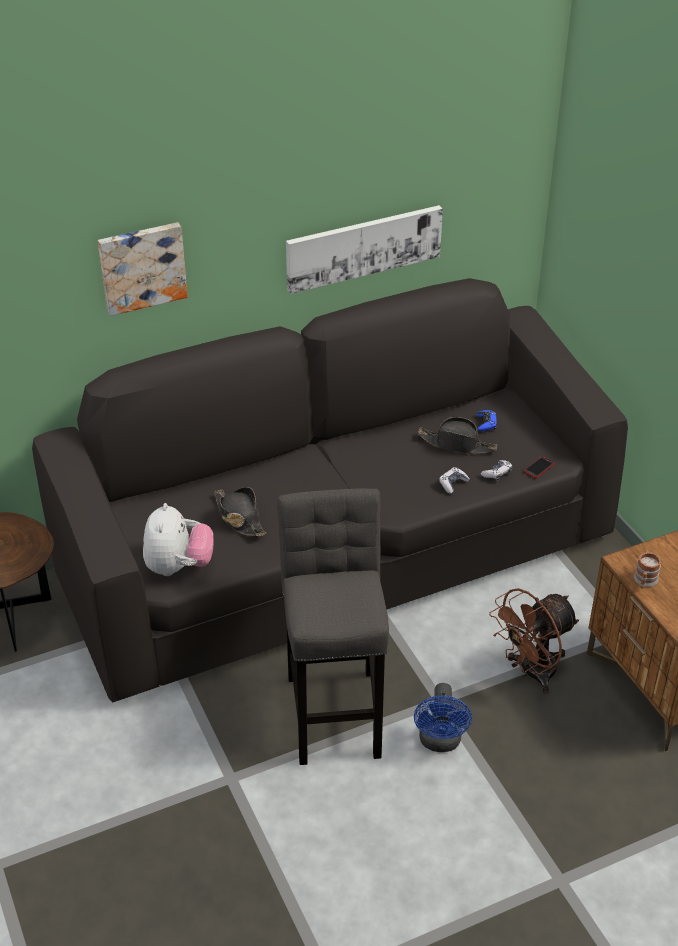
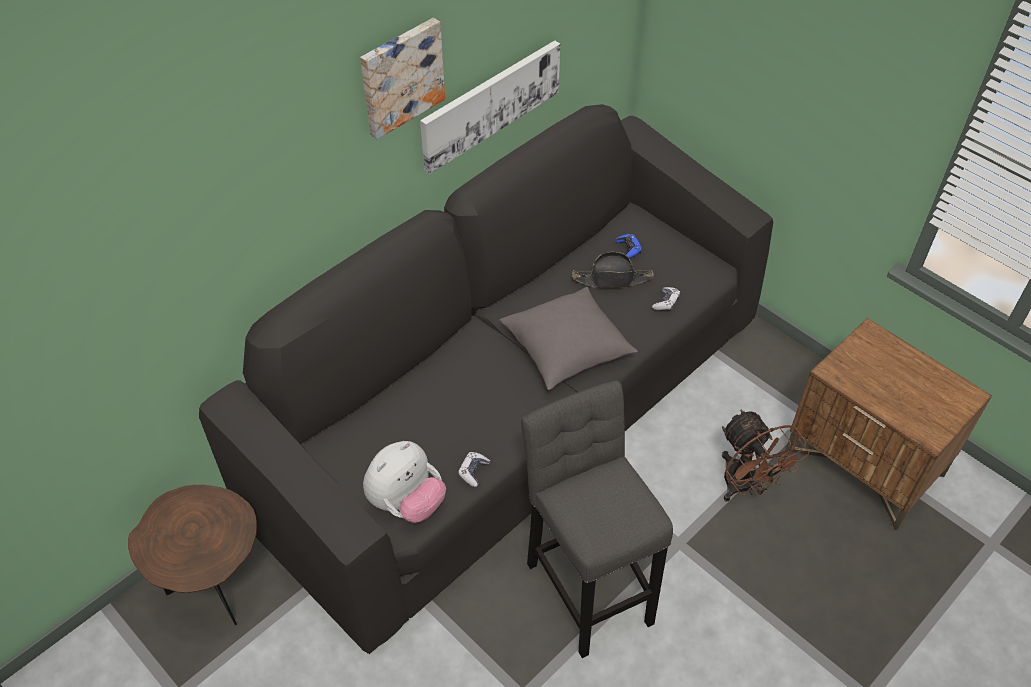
camera: 20 degrees left, 10 degrees up
picture [98,222,188,316] -> picture moved to [360,18,445,139]
plush toy [143,503,214,576] -> plush toy turned 60 degrees clockwise [363,441,446,523]
black hat [214,487,266,536] -> none
blue fan [414,683,472,752] -> none
game controller [439,467,470,494] -> game controller moved to [458,452,490,487]
brown fan [489,588,579,694] -> brown fan turned 60 degrees counterclockwise [722,409,809,501]
phone [524,456,554,478] -> none
mug [634,552,661,589] -> none
none -> grey pillow [499,287,638,390]

